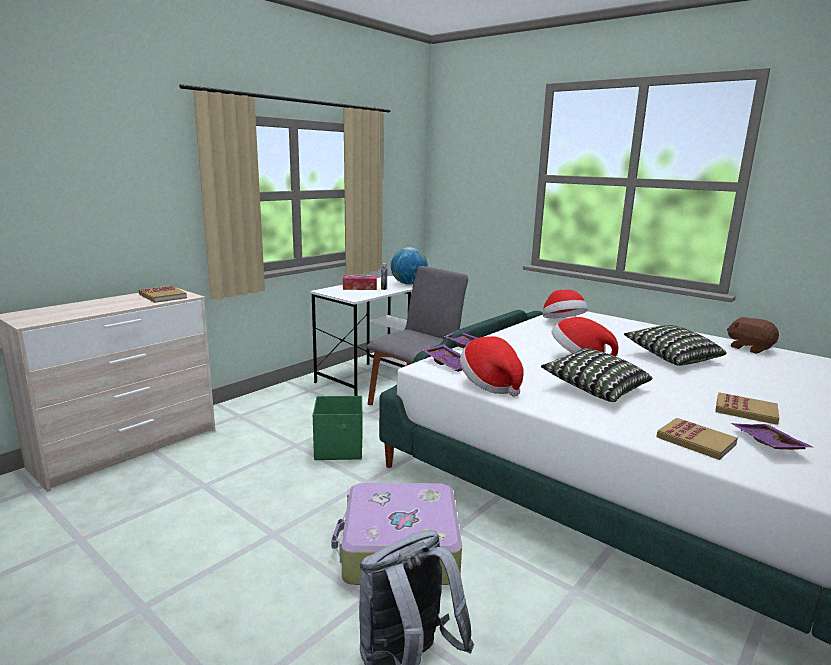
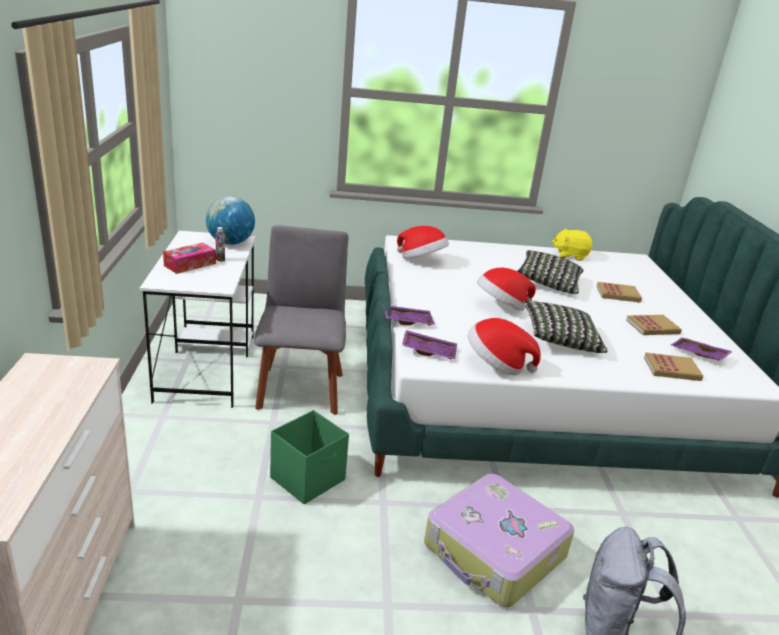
camera: 45 degrees left, 10 degrees up
book [139,286,187,303] -> book moved to [597,282,642,303]
brown plush toy [727,317,779,354] -> yellow plush toy [552,228,592,261]

